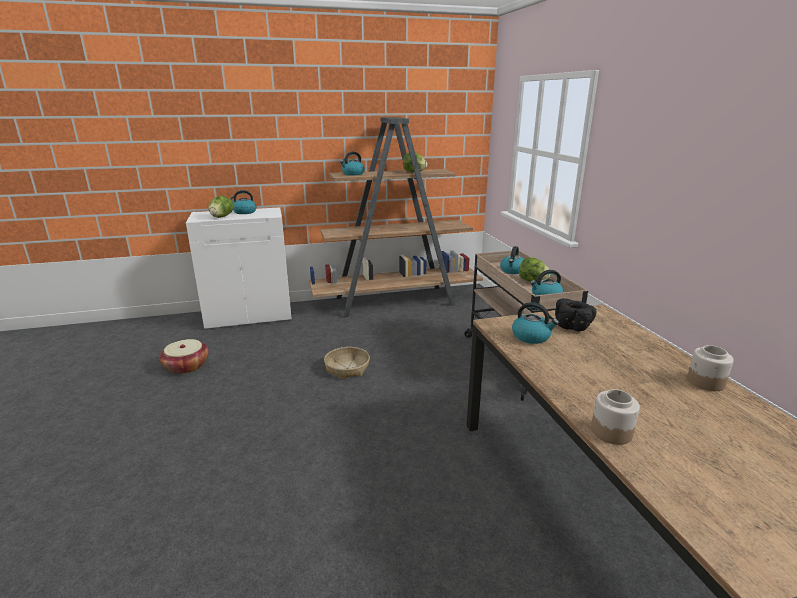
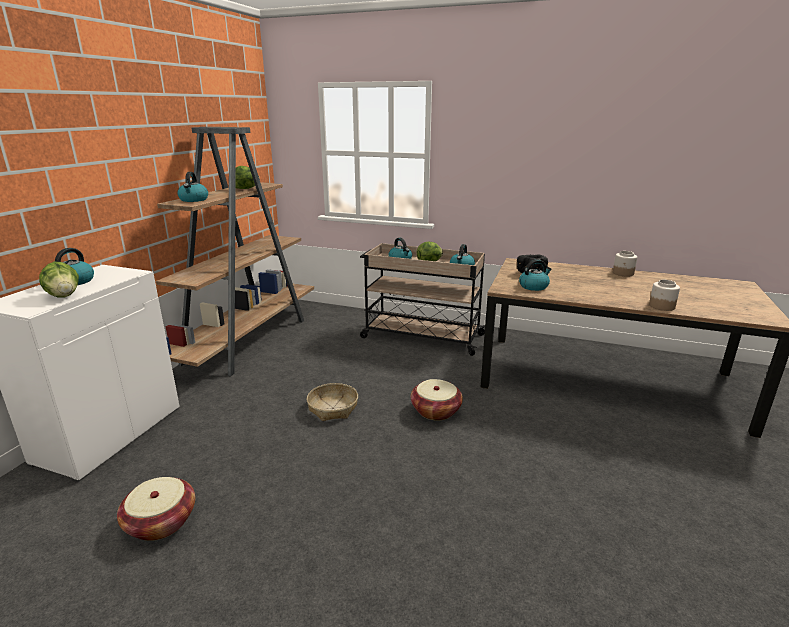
camera: 55 degrees left, 0 degrees up
none -> basket [411,379,463,421]

